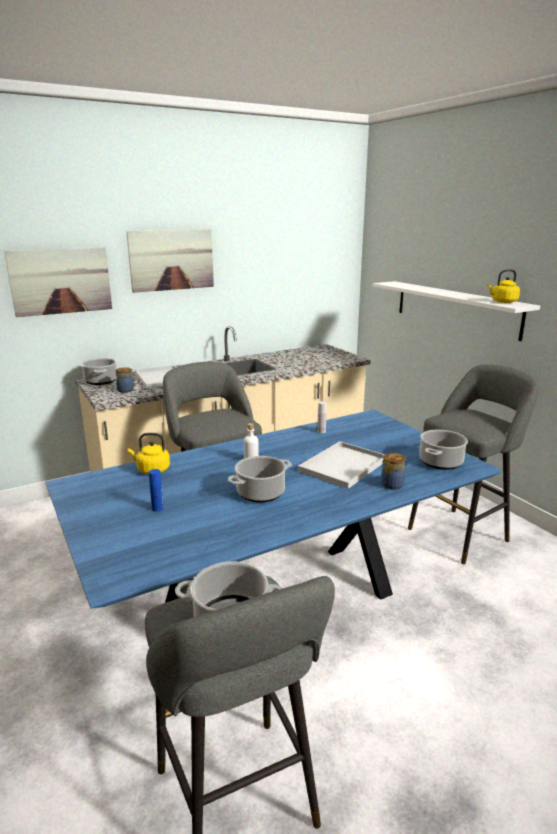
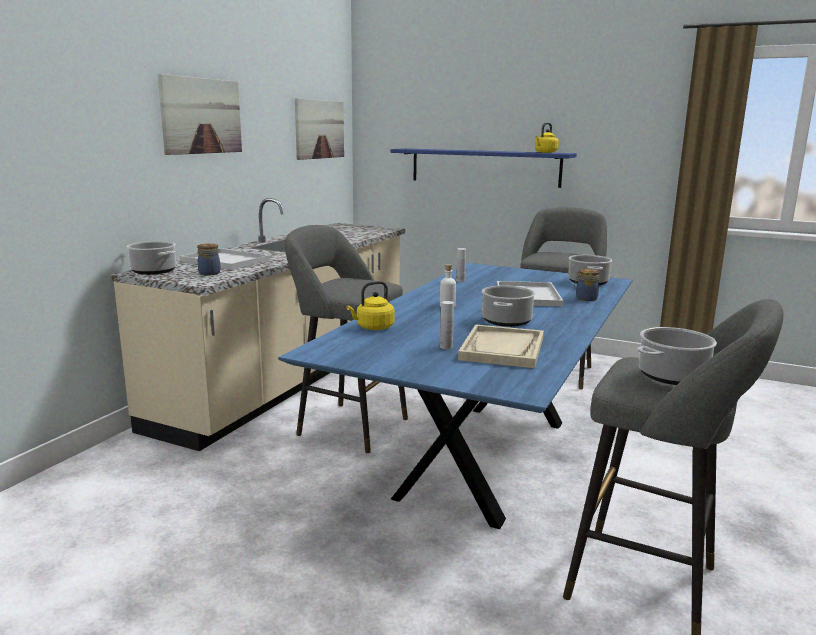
camera: 35 degrees left, 5 degrees down
picture [4,247,112,317] -> picture moved to [295,98,344,160]
blue bottle [149,469,164,511] -> white bottle [440,301,454,349]
white shelf [373,281,540,341] -> blue shelf [391,148,577,188]
none -> beige tray [458,324,544,368]

